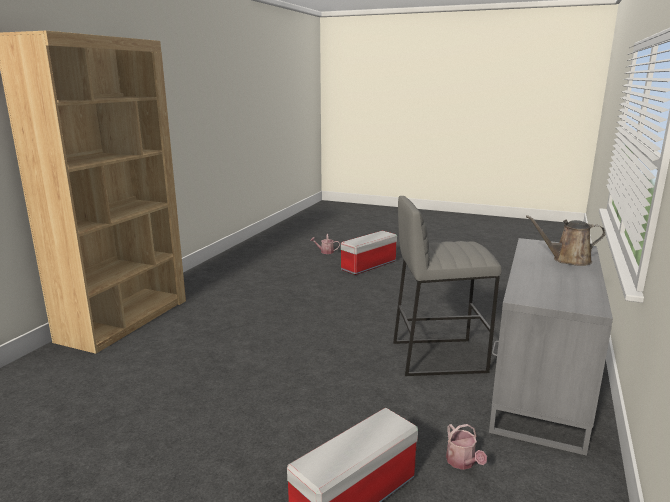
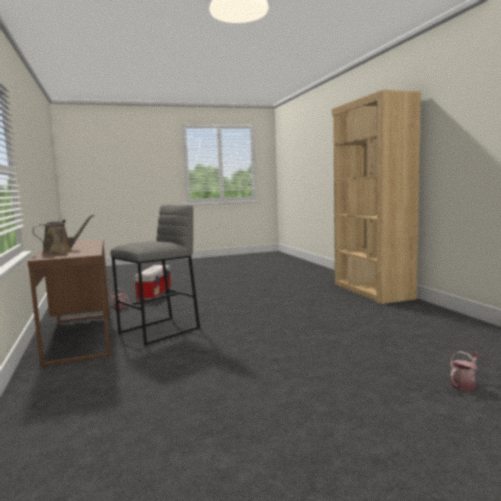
camera: 140 degrees right, 10 degrees down
storage box [341,230,397,275] -> none
grey desk [489,238,613,456] -> brown desk [27,239,111,367]

